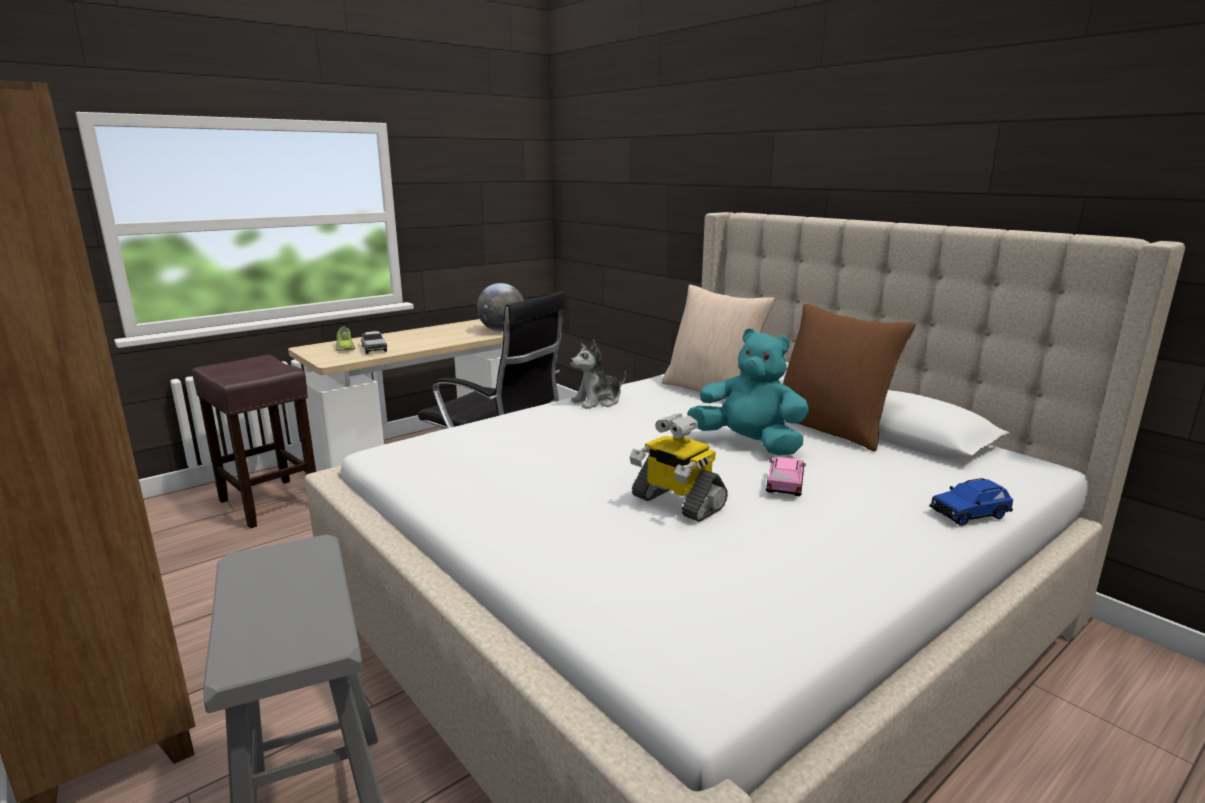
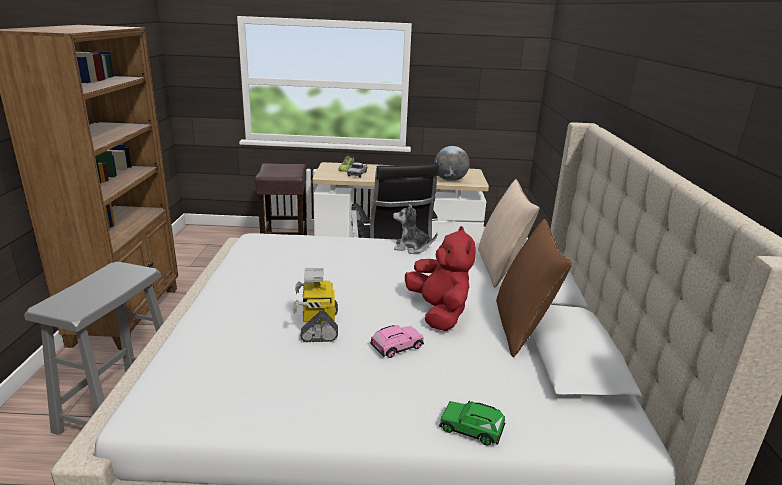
camera: 40 degrees right, 5 degrees up
turquoise plush toy [687,328,809,456] -> red plush toy [405,226,476,331]
blue toy car [930,478,1013,526] -> green toy car [439,401,505,445]

